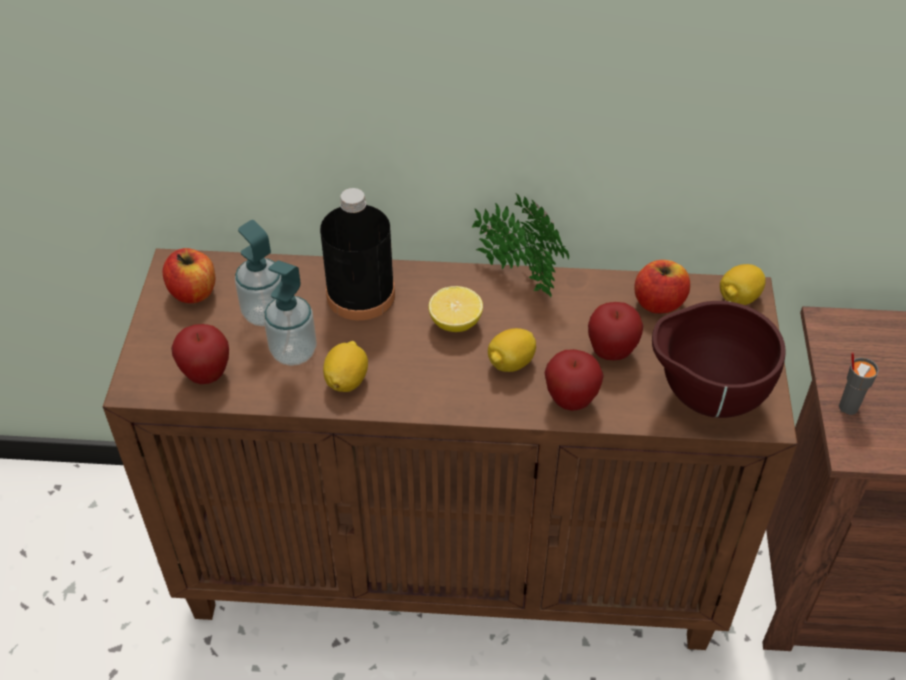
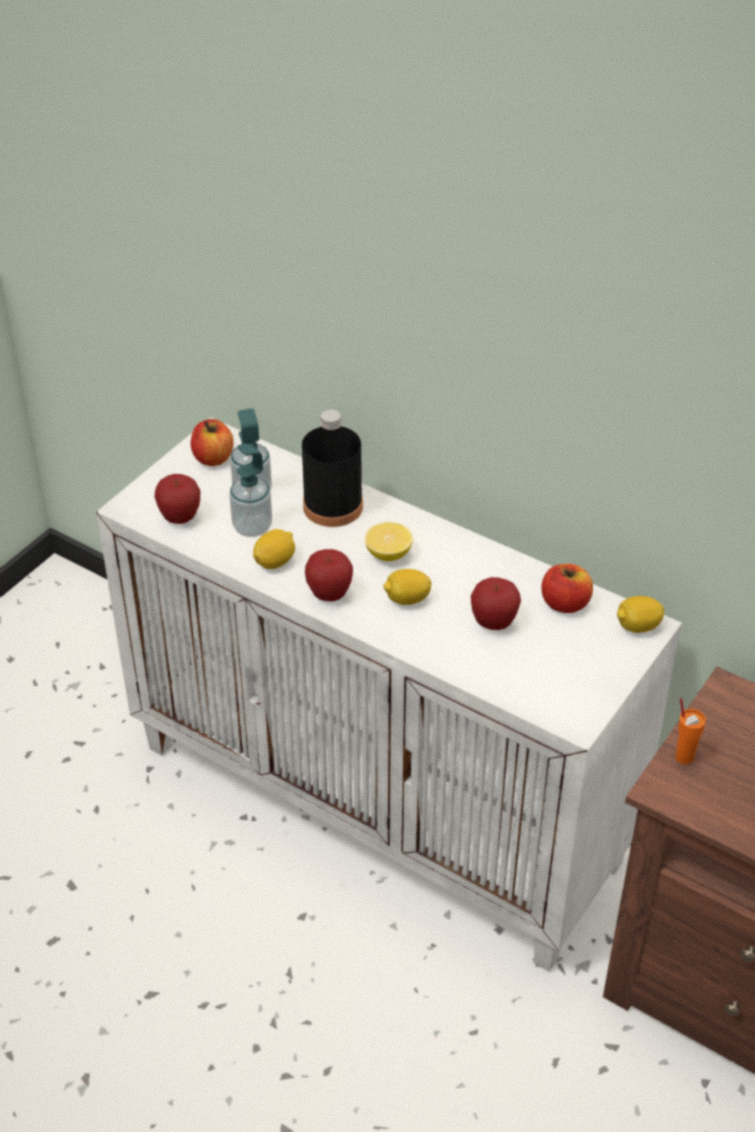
camera: 30 degrees right, 5 degrees down
brown cabinet [103,248,797,650] -> white cabinet [96,418,682,971]
potted plant [472,194,569,297] -> none
apple [544,349,604,411] -> apple moved to [305,549,353,601]
brown bowl [652,301,786,418] -> none
grey cup [839,352,879,415] -> orange cup [675,698,706,765]

